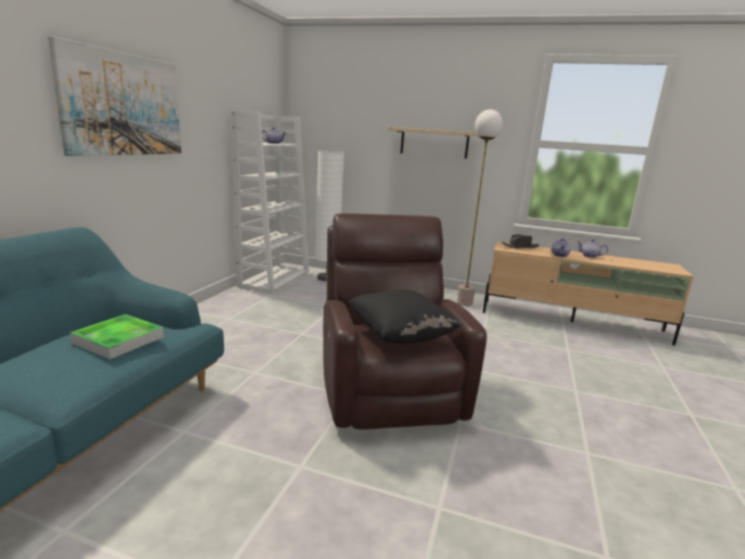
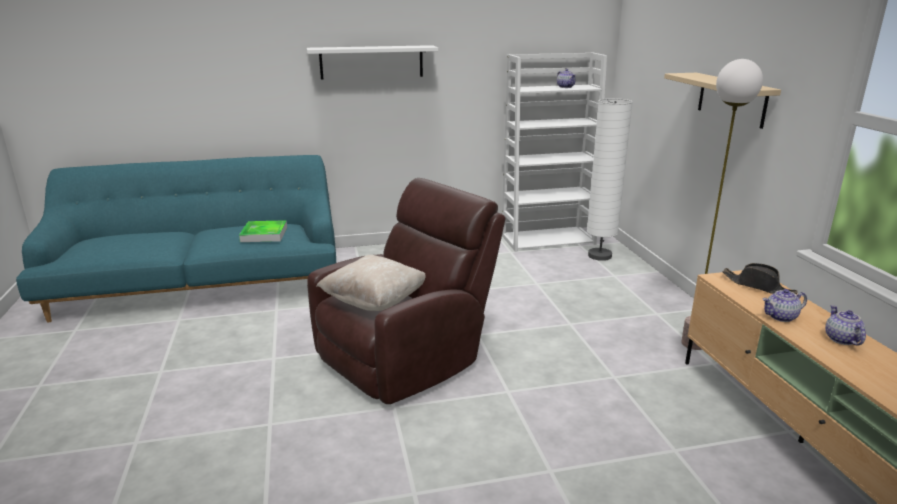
camera: 60 degrees right, 5 degrees up
picture [48,36,181,156] -> white shelf [307,45,438,79]
black pillow [348,290,462,344] -> beige pillow [316,255,426,311]

